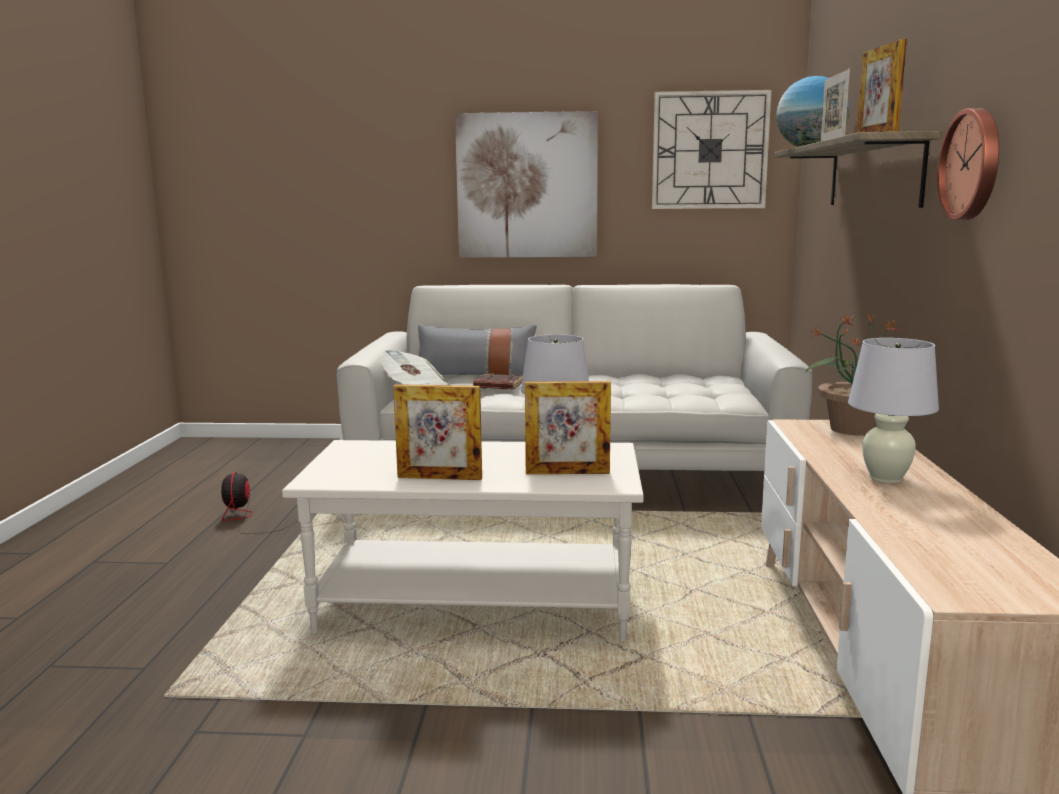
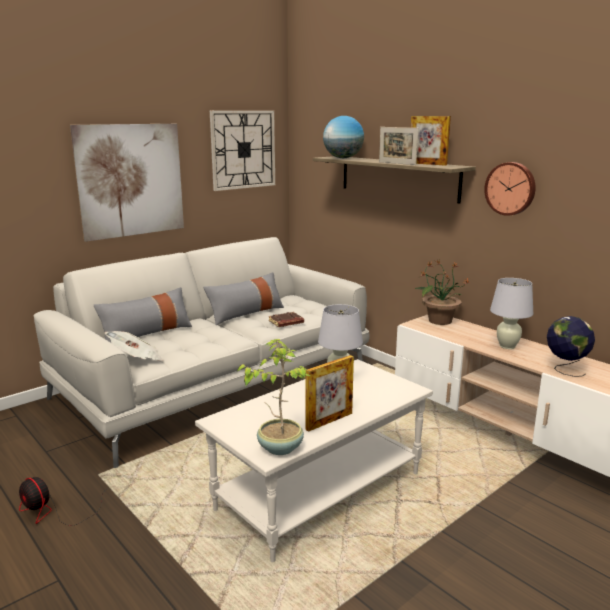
camera: 45 degrees left, 5 degrees up
brown book [473,374,523,390] -> brown book moved to [268,312,304,327]
picture frame [525,381,611,474] -> none
none -> grey pillow [203,272,284,325]
none -> potted plant [237,339,311,455]
none -> globe [547,316,595,377]

